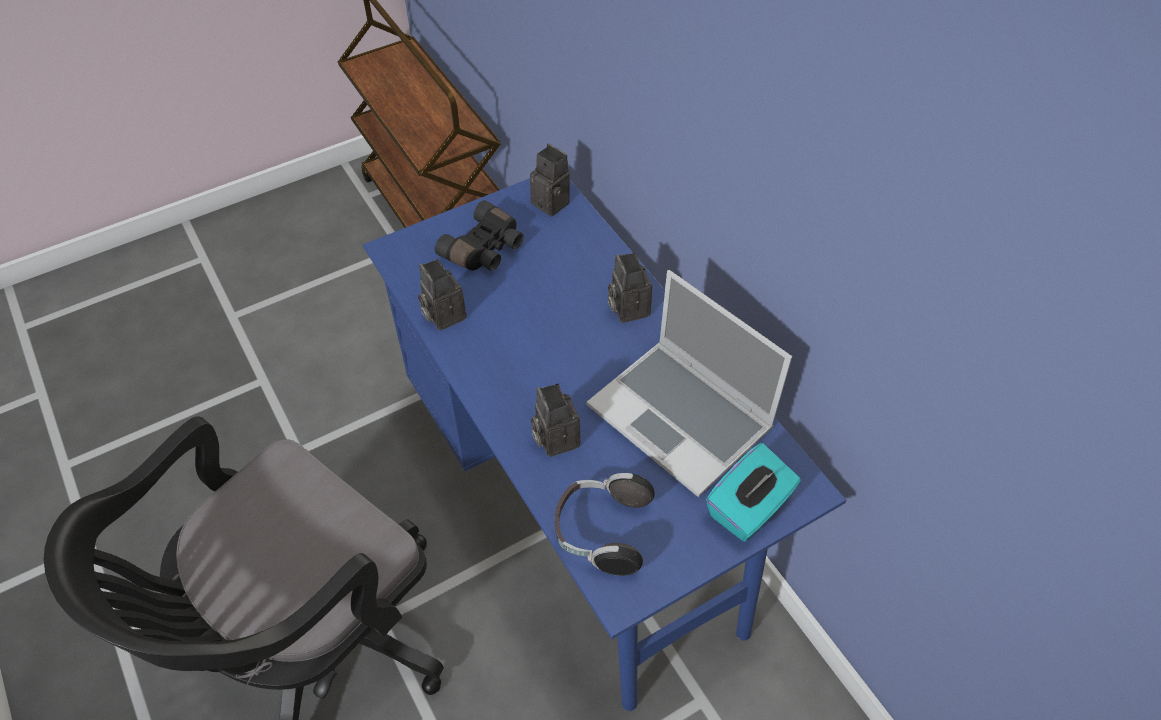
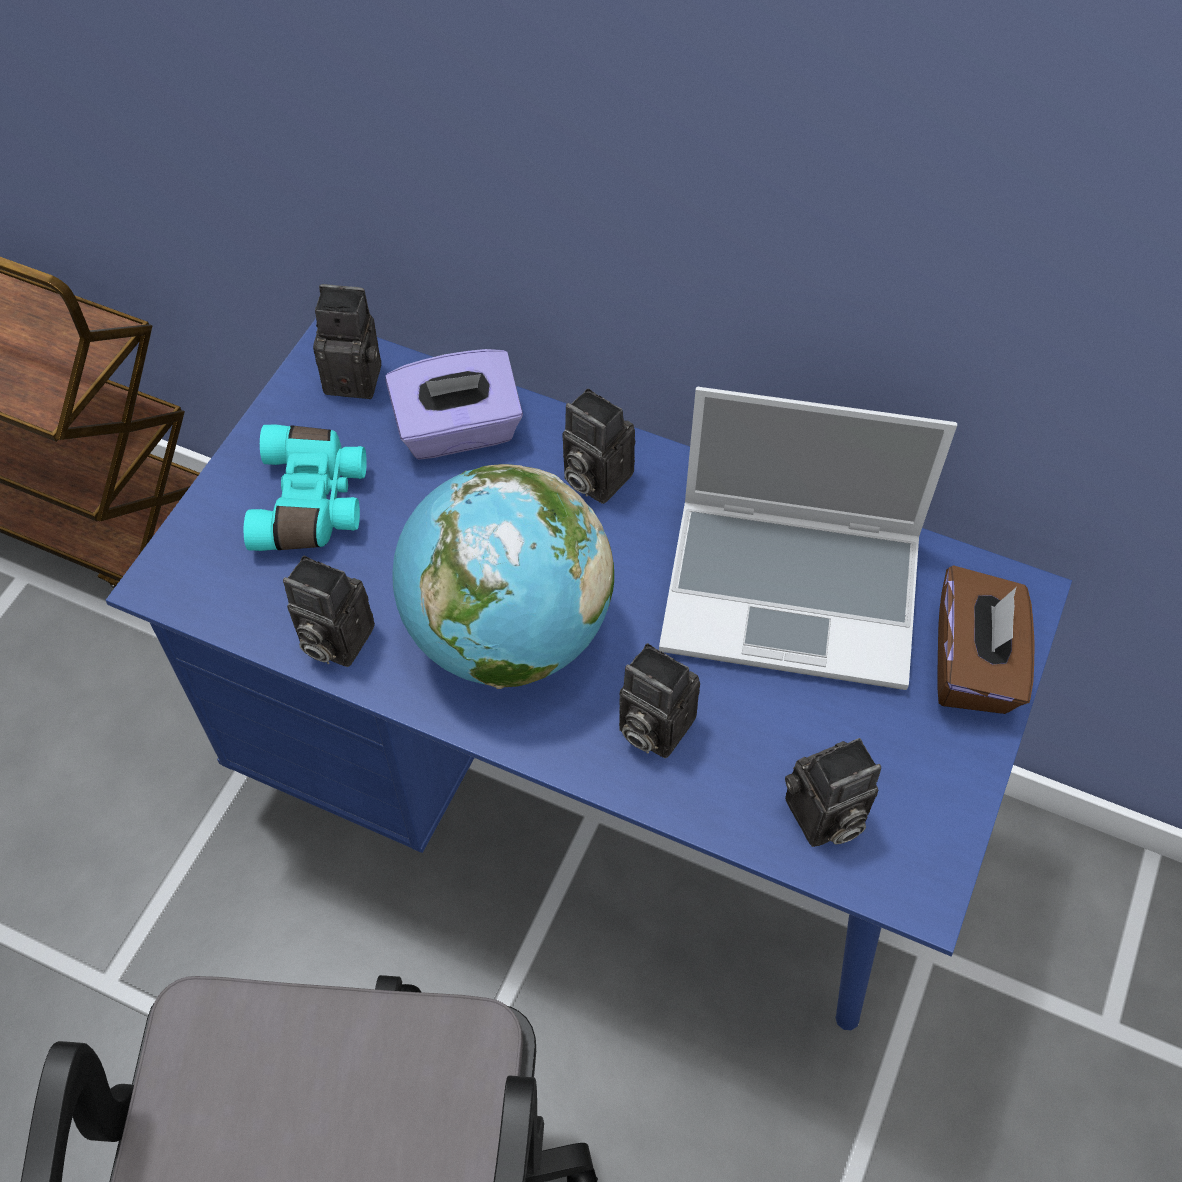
camera: 35 degrees left, 5 degrees up
black binoculars [435,200,524,271] -> turquoise binoculars [244,425,367,551]
headphones [555,473,655,576] -> camera [785,738,881,847]
turquoise tissue box [706,443,801,542] -> brown tissue box [937,565,1034,714]
none -> purple tissue box [386,349,523,460]
none -> globe [392,464,614,689]

